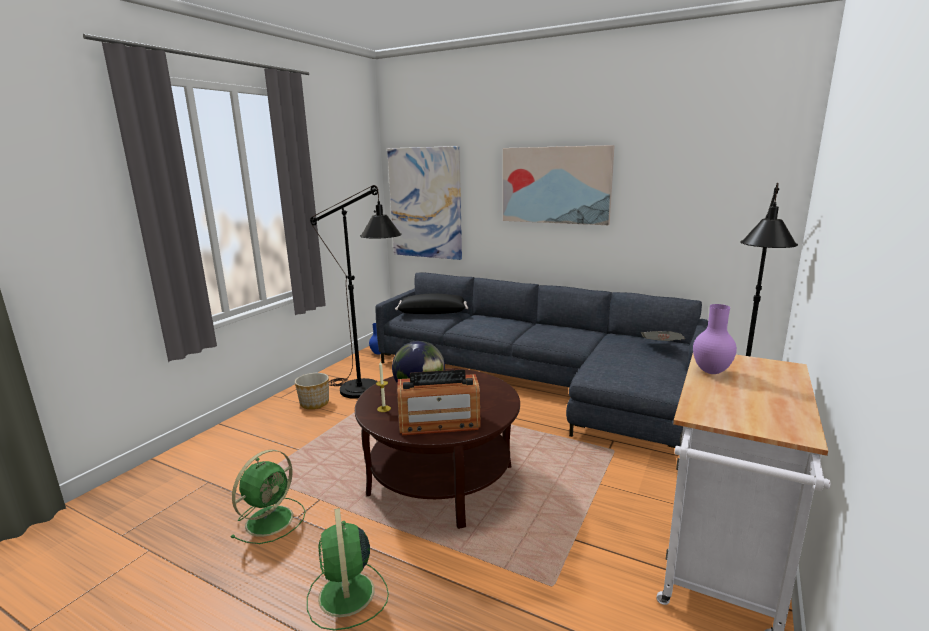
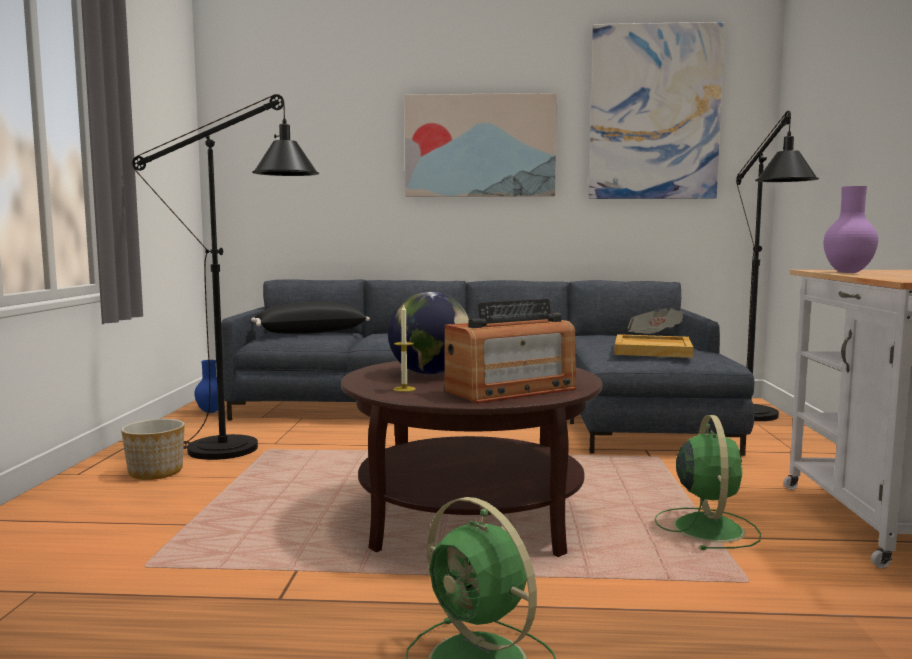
camera: 25 degrees left, 10 degrees down
green fan [230,449,306,544] -> green fan moved to [654,415,761,550]
picture [387,146,462,260] -> picture moved to [589,22,725,199]
none -> beige tray [614,334,693,358]

